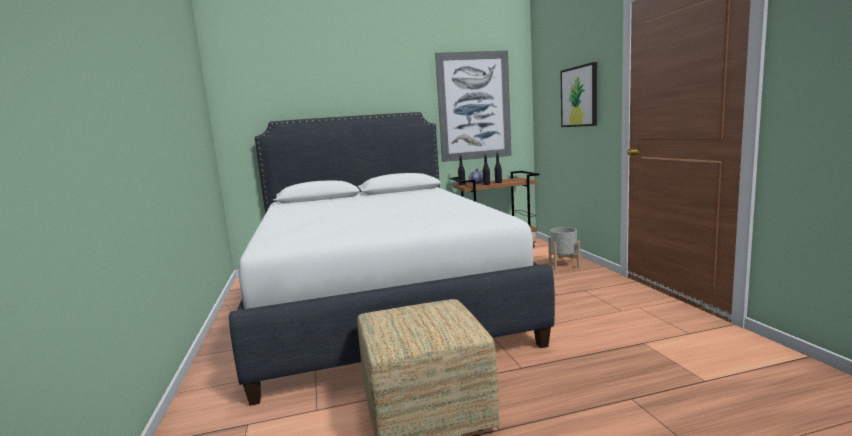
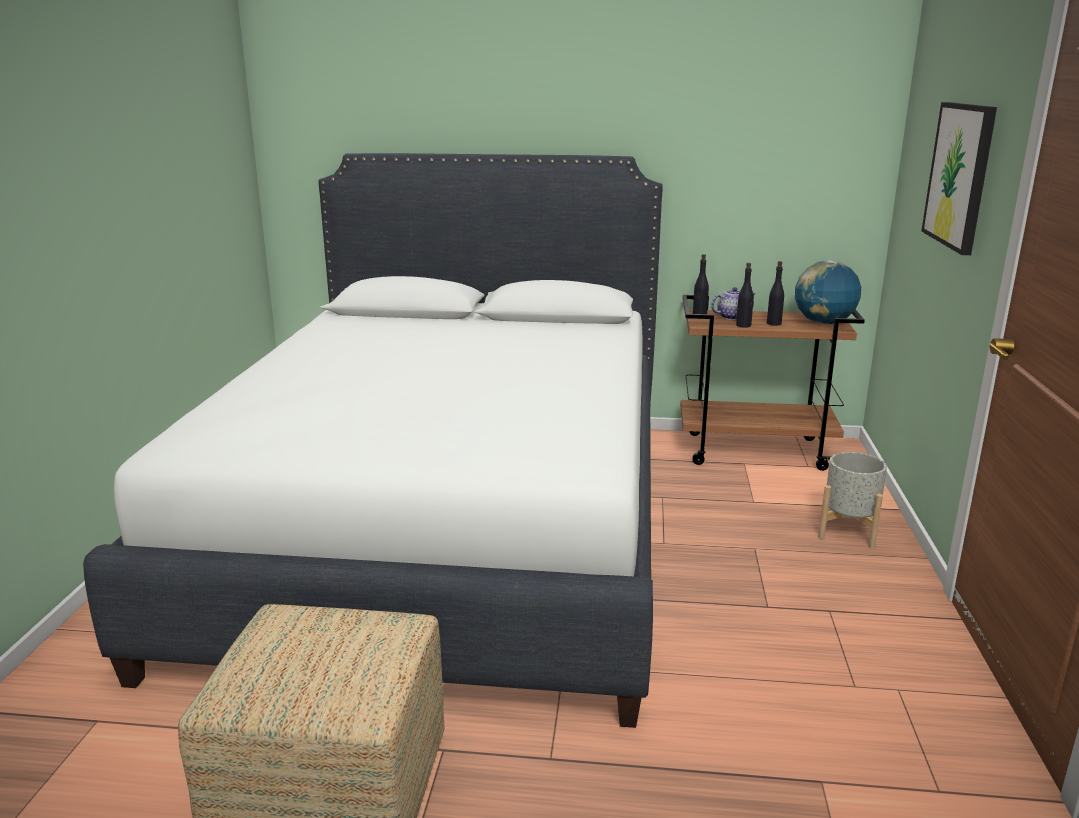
camera: 20 degrees right, 10 degrees up
picture [435,50,512,162] -> none
none -> globe [795,260,861,324]

